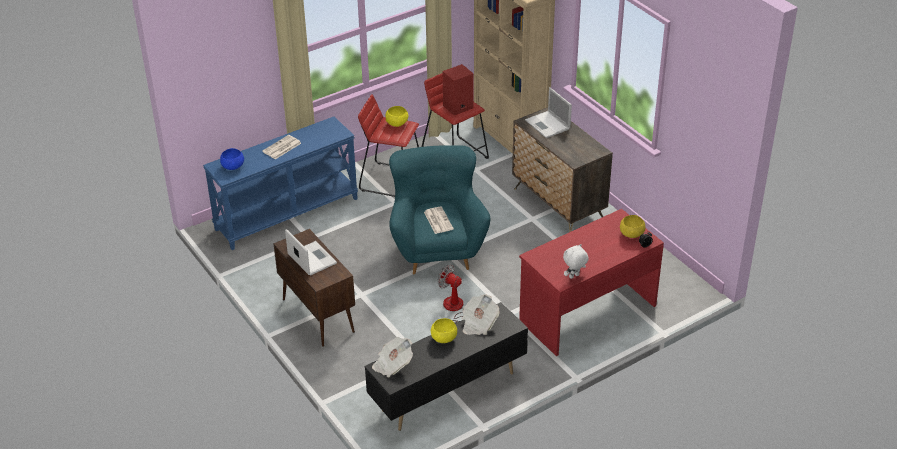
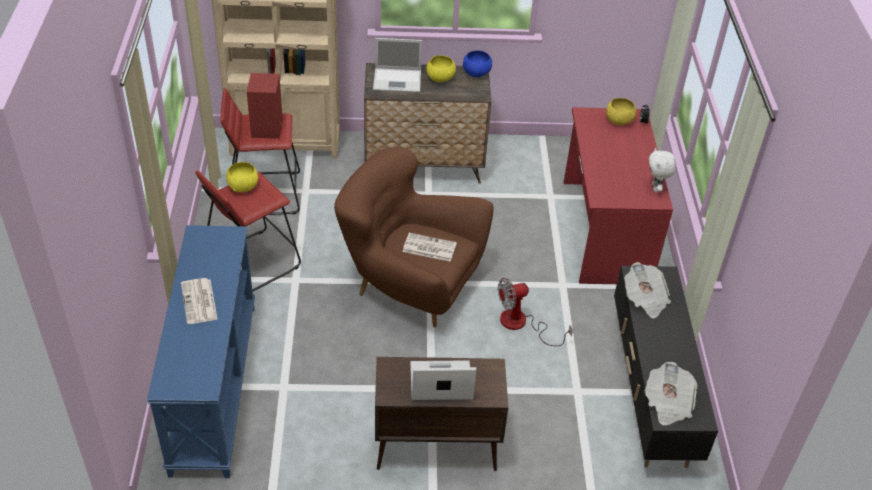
camera: 60 degrees left, 5 degrees up
blue bowl [220,148,244,170] -> blue bowl moved to [463,51,492,77]
turquoise armchair [389,145,490,274] -> brown armchair [334,147,493,327]
yellow bowl [431,318,457,343] -> yellow bowl moved to [426,55,456,82]

